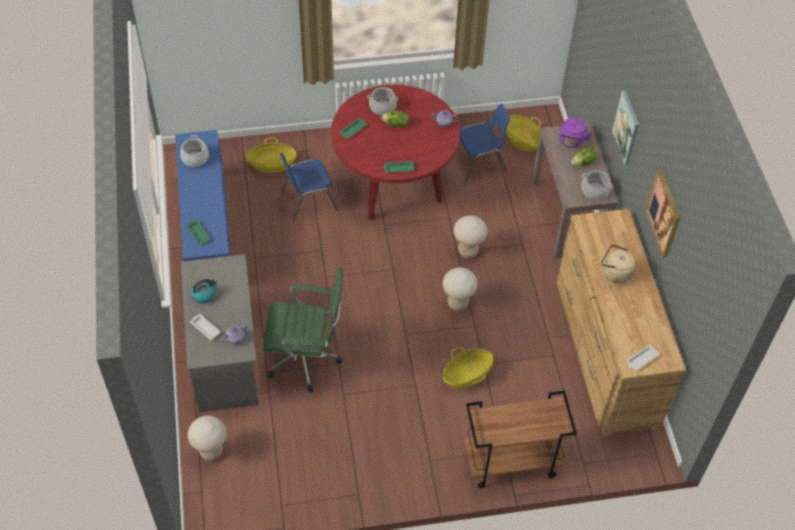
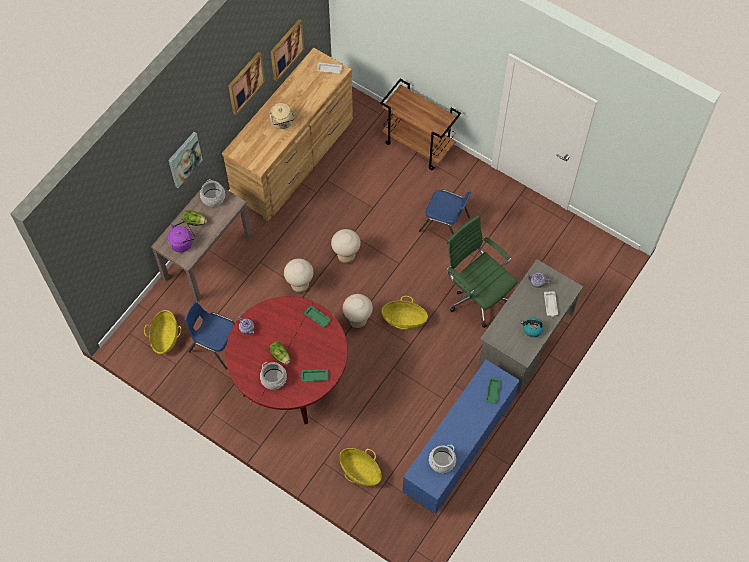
camera: 135 degrees left, 10 degrees up
beige stool [188,416,227,461] -> beige stool moved to [343,294,373,328]
blue chair [280,153,338,222] -> blue chair moved to [419,189,471,235]
basket [443,347,493,389] -> basket moved to [381,296,428,330]
none -> picture [271,19,304,81]

